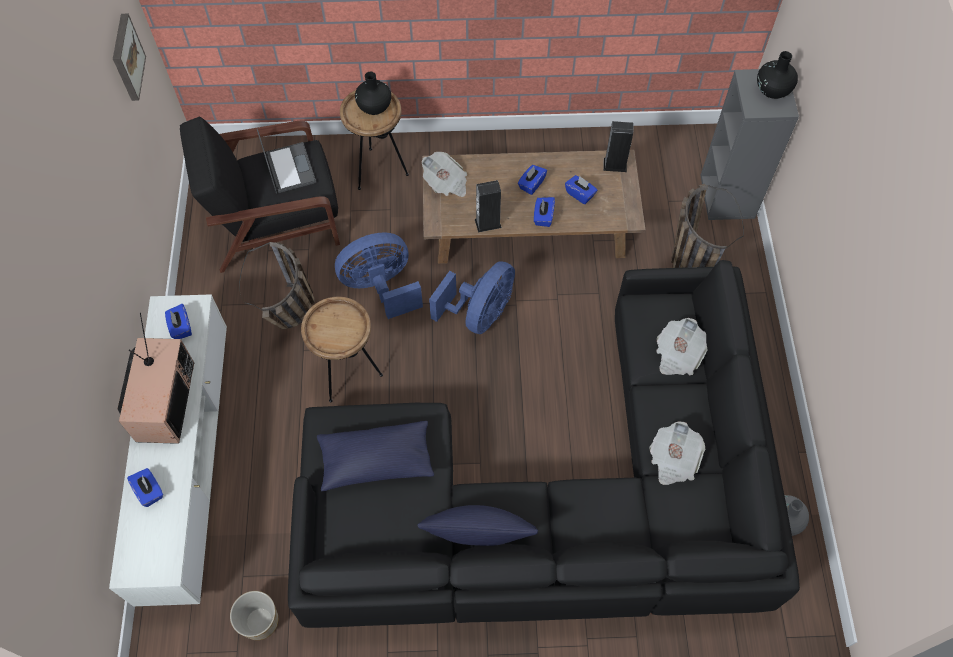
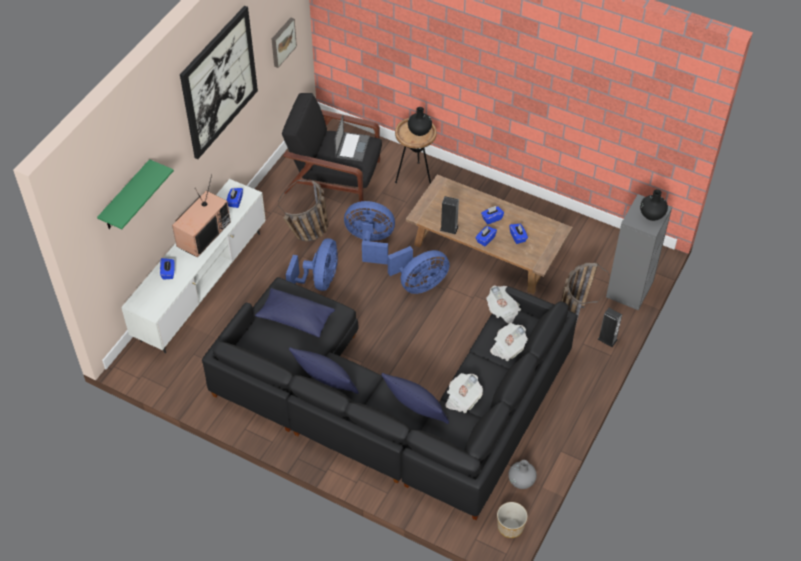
camera: 30 degrees right, 10 degrees down
planter [230,591,278,640] -> planter moved to [497,502,528,538]
brown side table [301,297,383,402] -> blue fan [286,238,338,291]
newspaper [422,152,467,197] -> newspaper moved to [486,285,521,324]
speaker [603,121,634,172] -> speaker moved to [597,308,622,347]
none -> green shelf [97,159,174,229]
none -> picture [180,6,258,159]
none -> blue pillow [381,373,449,424]

